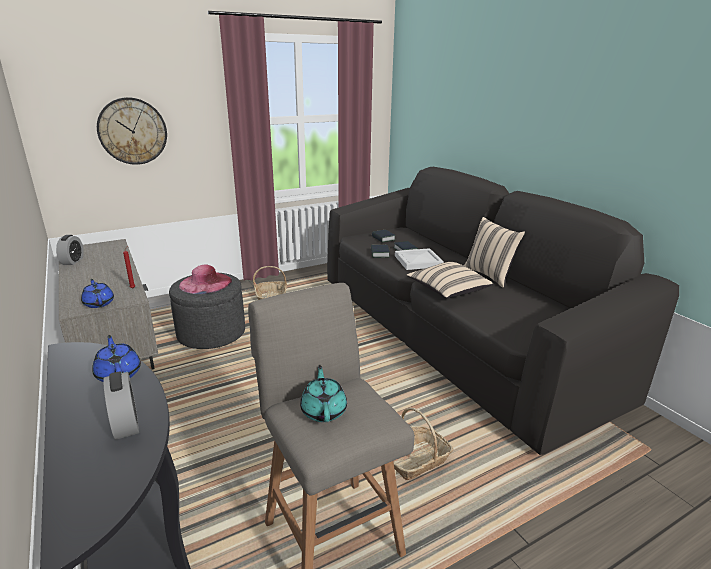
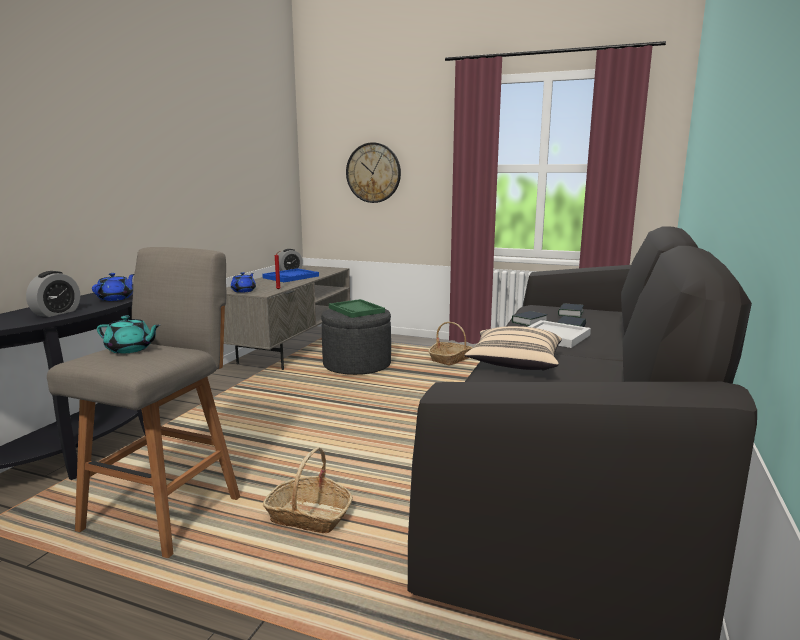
camera: 50 degrees right, 10 degrees down
pink hat [179,264,232,294] -> green tray [329,299,385,318]
turquoise teapot [300,365,347,422] -> turquoise teapot turned 60 degrees clockwise [97,316,160,354]
beige pillow [464,217,525,288] -> none
none -> blue tray [262,268,319,282]

